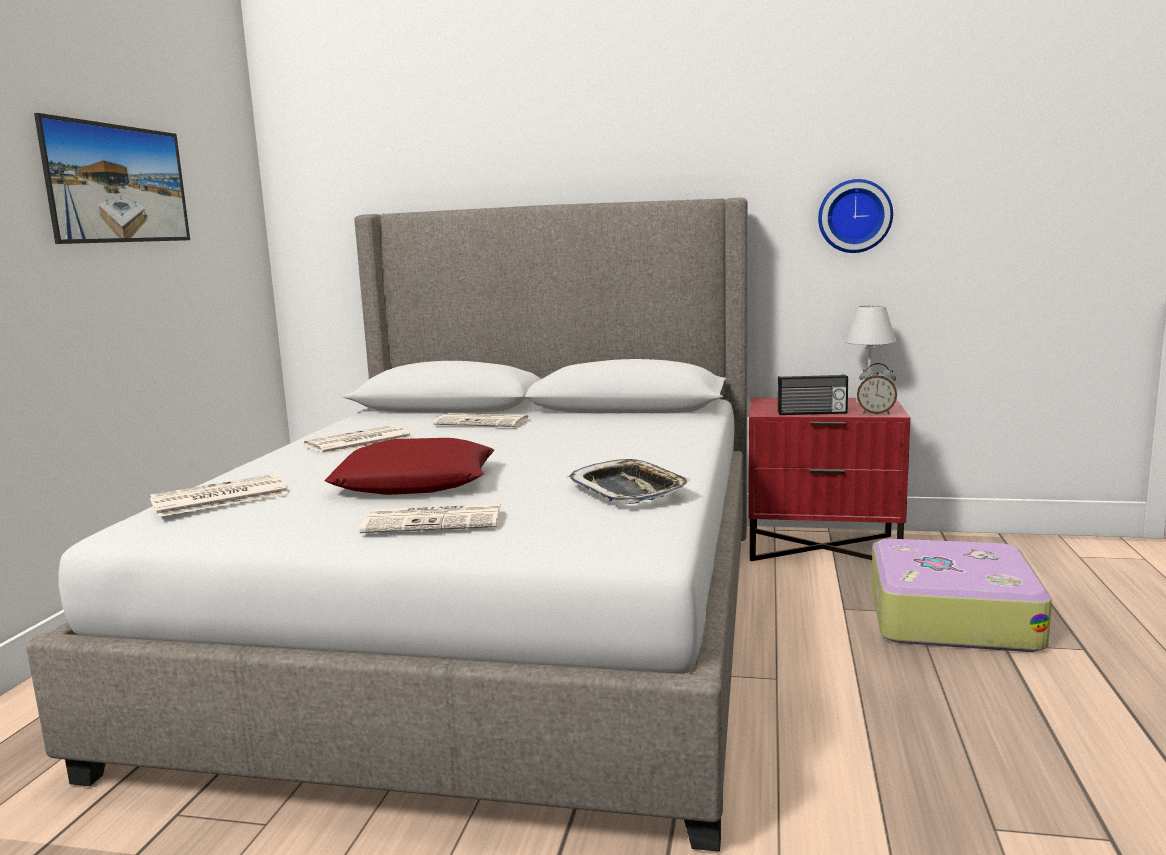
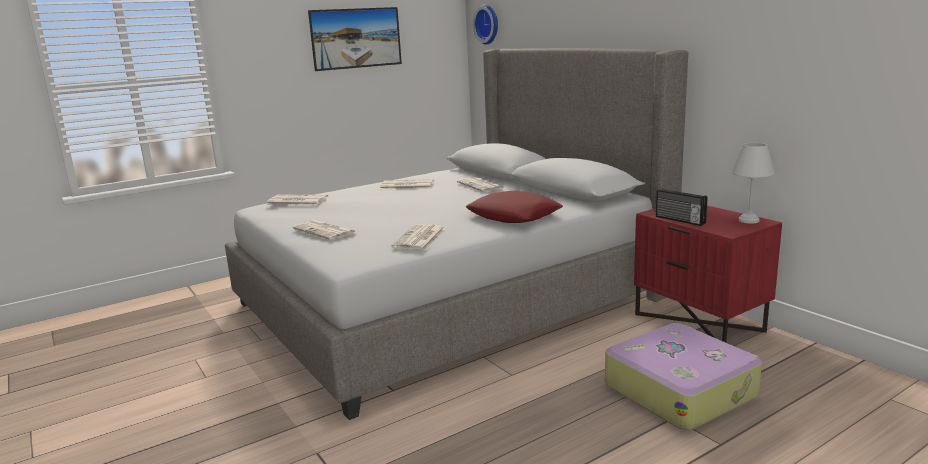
camera: 45 degrees right, 5 degrees up
red pillow [325,438,495,495] -> red pillow moved to [465,191,563,223]
tray [567,459,691,504] -> newspaper [391,224,446,250]
wall clock [818,179,893,253] -> wall clock moved to [473,4,498,45]
alarm clock [857,363,897,414] -> none

